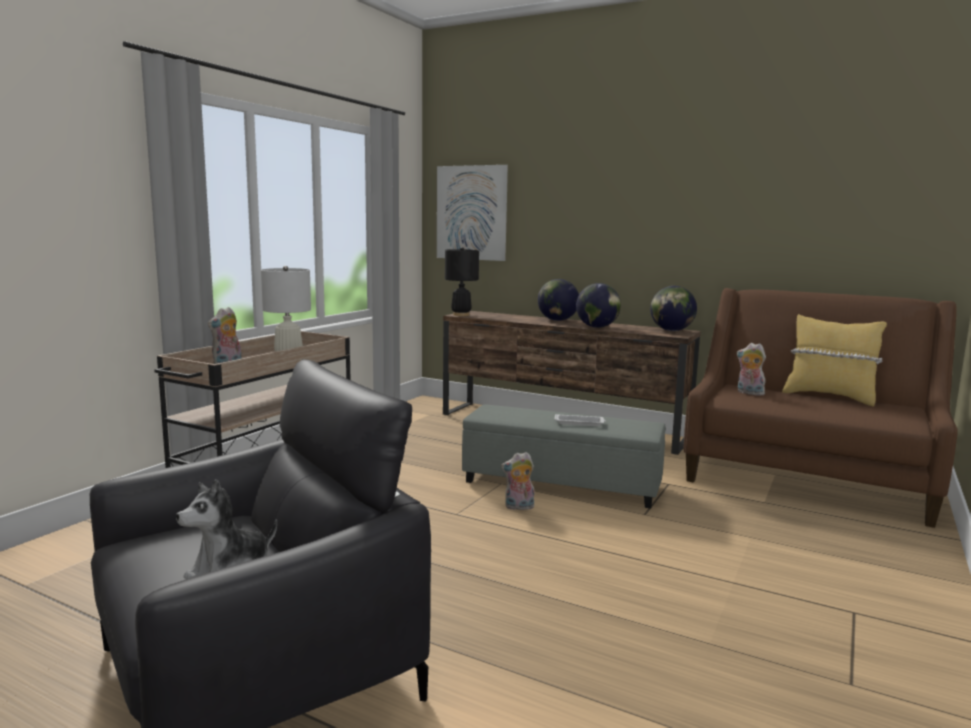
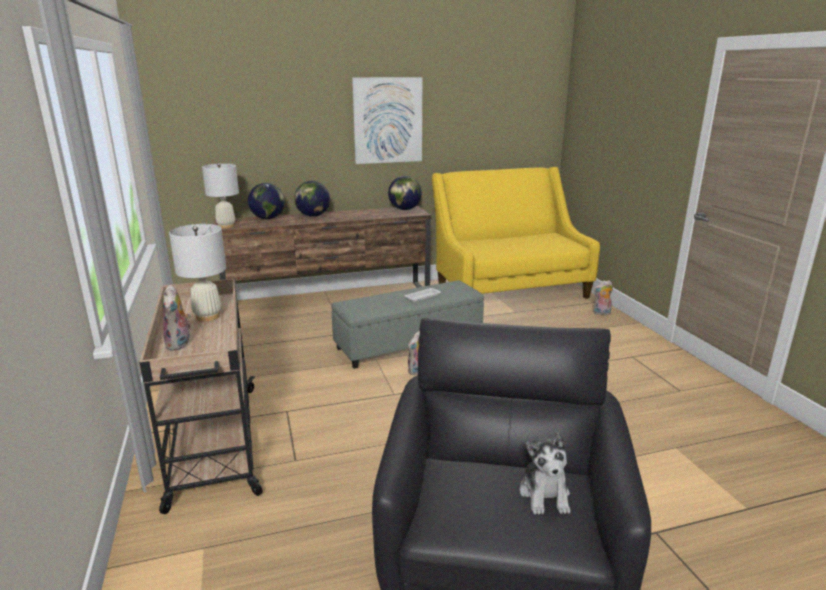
camera: 45 degrees left, 10 degrees up
picture [437,165,508,261] -> picture moved to [352,77,422,164]
black table lamp [445,247,479,316] -> white table lamp [202,163,239,229]
globe [576,283,621,328] -> globe moved to [248,183,285,219]
brown sofa [684,288,958,528] -> yellow sofa [432,167,600,299]
plush toy [736,343,766,396] -> plush toy moved to [593,280,613,315]
yellow pillow [782,314,887,406] -> none

